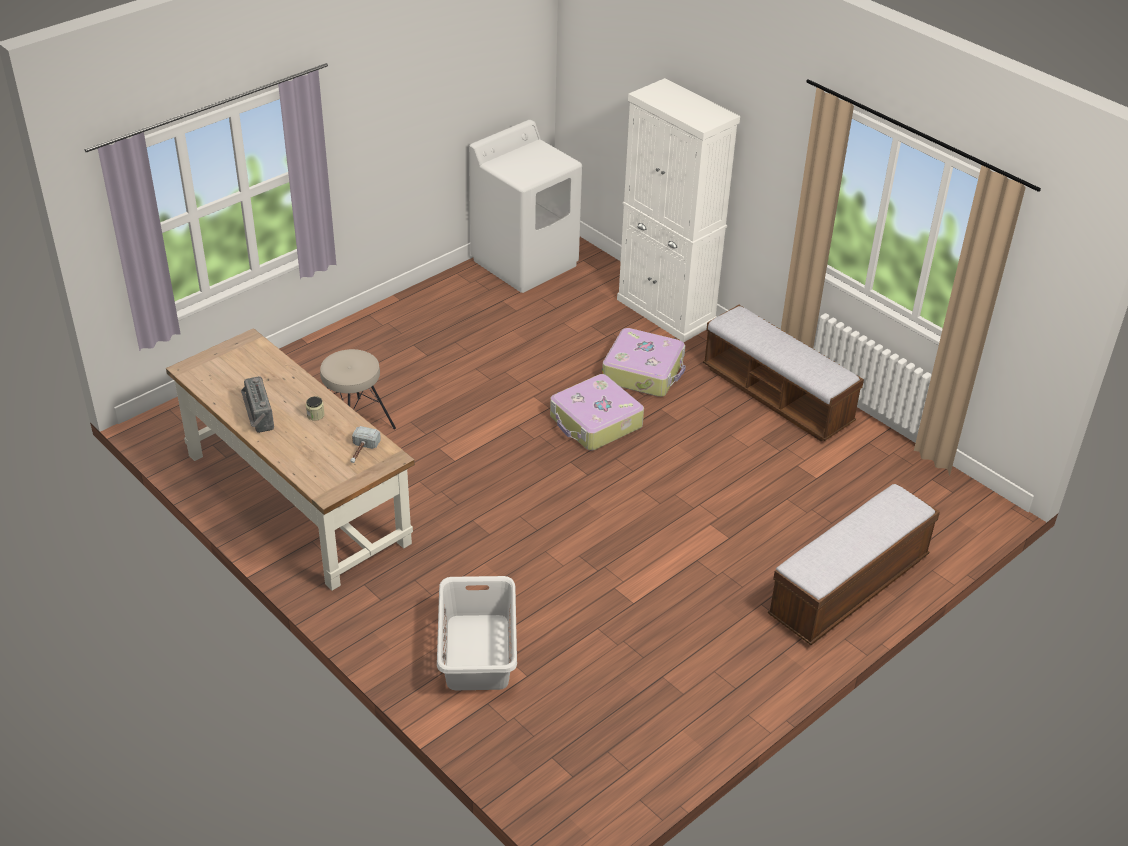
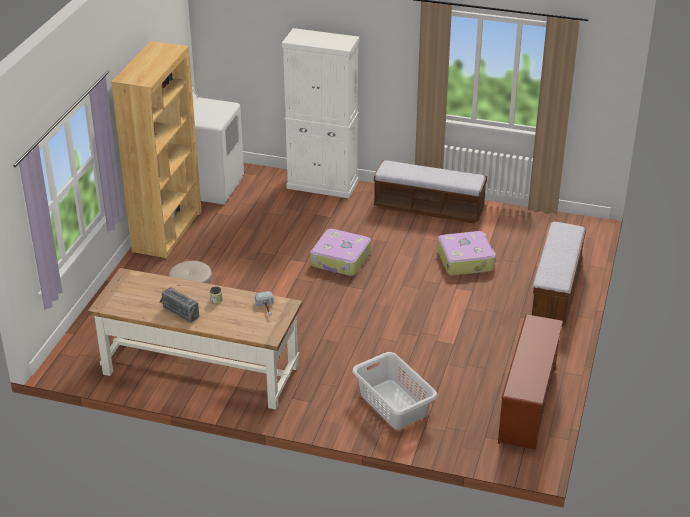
camera: 30 degrees left, 5 degrees down
suitcase [602,328,686,397] -> suitcase moved to [437,231,496,276]
none -> brown bookcase [111,41,202,258]
none -> brown shoe rack [498,314,563,450]

